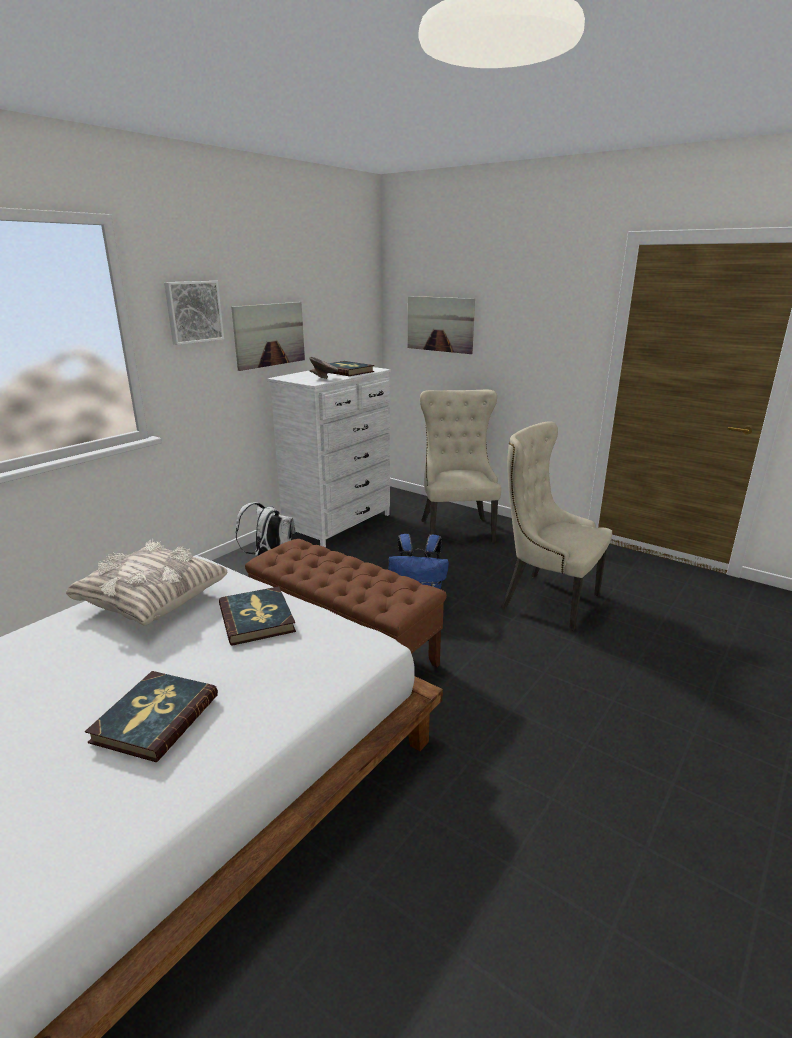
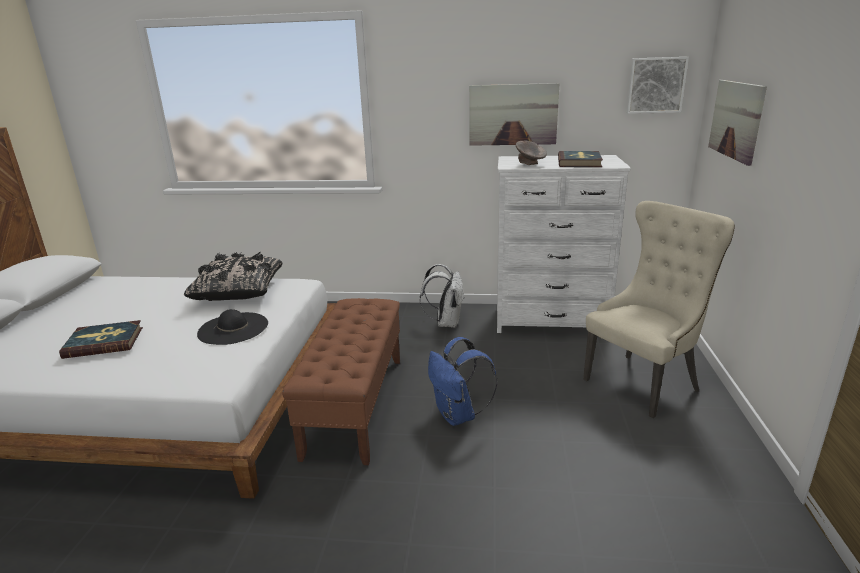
camera: 60 degrees right, 0 degrees up
beige pillow [66,540,227,625] -> black pillow [184,252,282,301]
picture [164,281,224,345] -> picture moved to [626,57,689,114]
book [219,586,296,646] -> black hat [197,309,268,345]
beige chair [501,421,612,631] -> none

